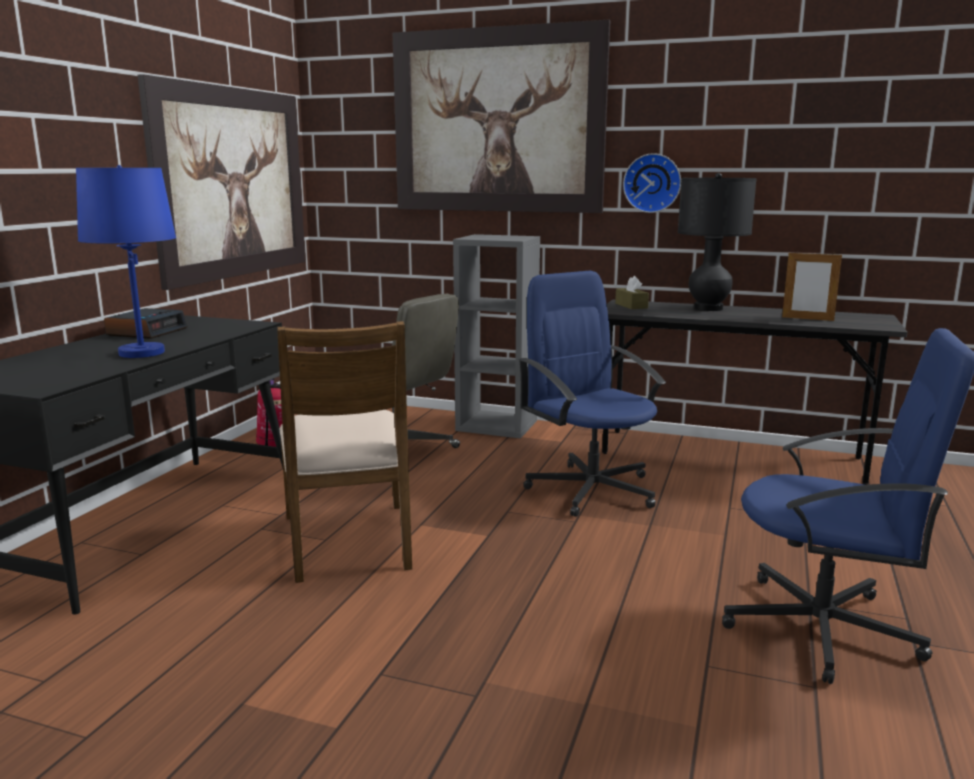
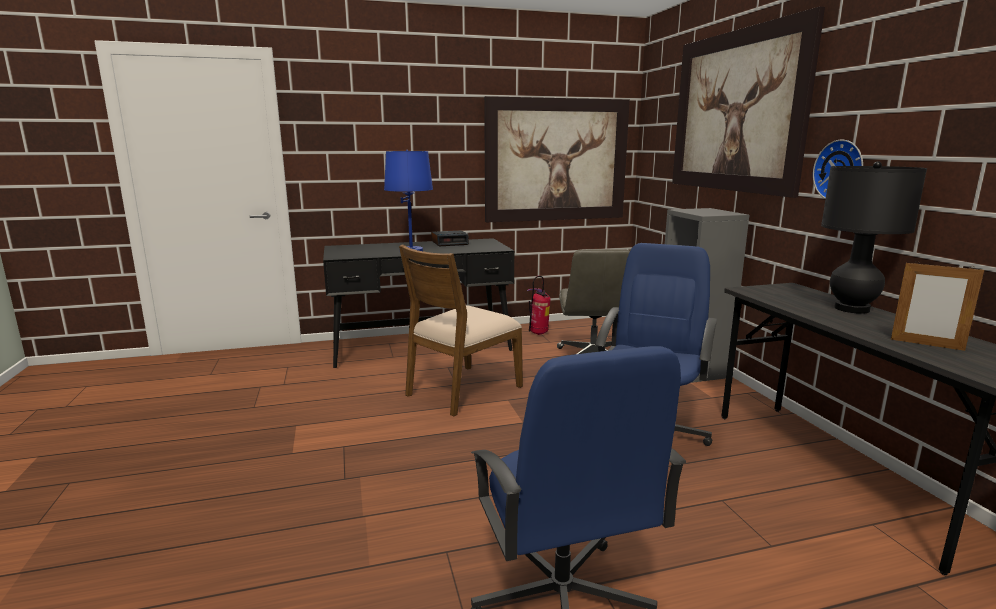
camera: 55 degrees right, 0 degrees up
brown tissue box [615,276,649,309] -> none
picture frame [782,251,842,321] -> picture frame turned 45 degrees counterclockwise [891,261,984,351]

